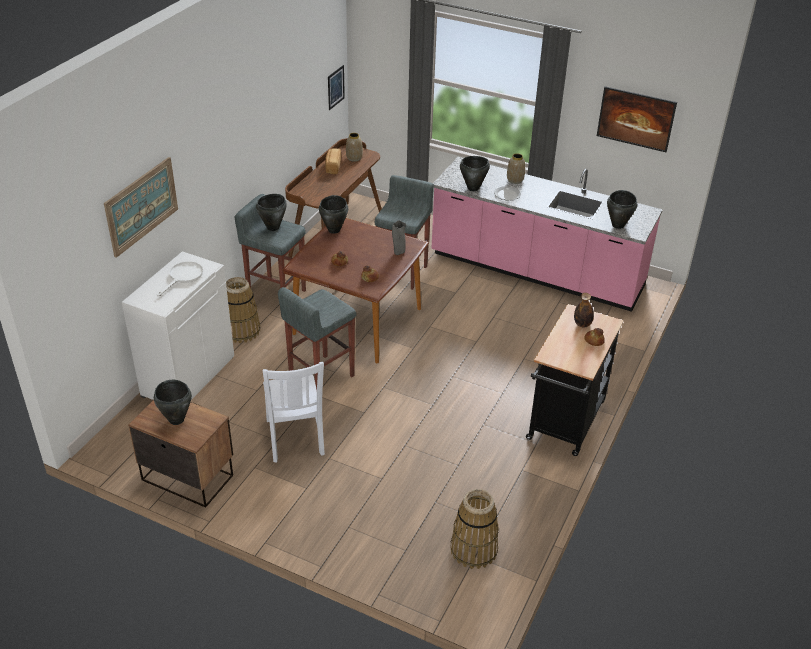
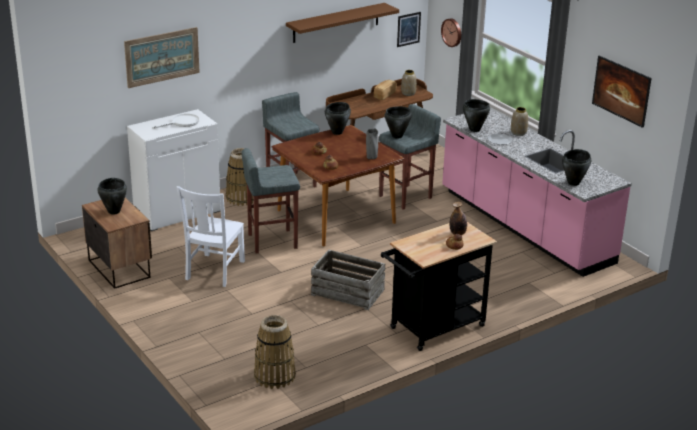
camera: 30 degrees right, 10 degrees down
black cooking pot [256,194,287,231] -> black cooking pot moved to [385,106,412,139]
none -> brown shelf [286,3,399,43]
none -> crate [311,250,385,310]
none -> wall clock [441,18,461,47]

